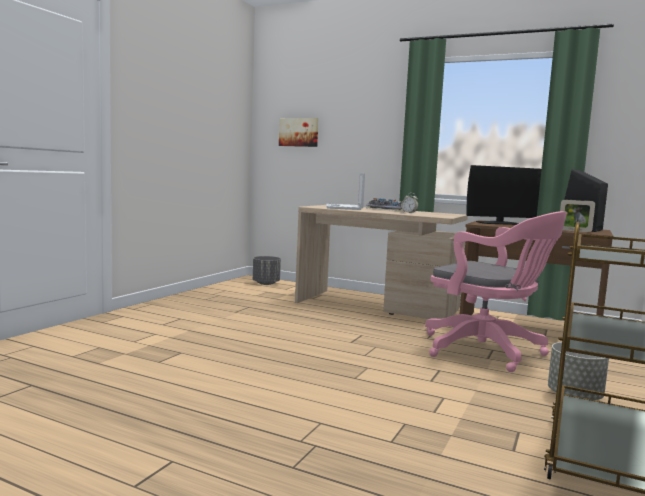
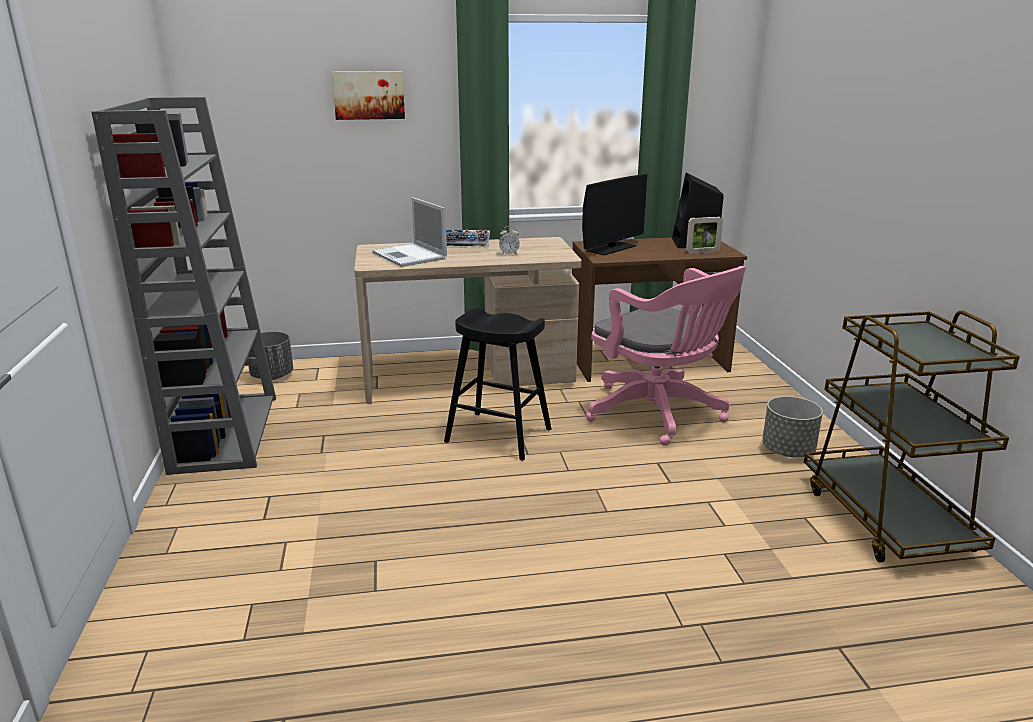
camera: 35 degrees left, 15 degrees up
picture [279,118,319,147] -> picture moved to [332,71,405,120]
pink office chair [425,211,567,372] -> pink office chair turned 45 degrees clockwise [586,266,746,446]
none -> grey bookcase [91,97,276,475]
none -> black stool [444,308,551,461]

